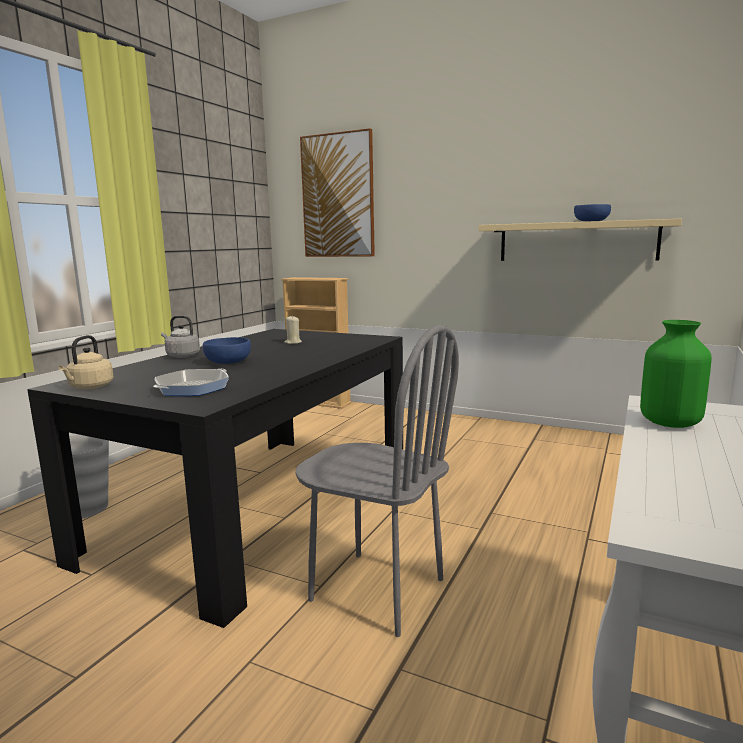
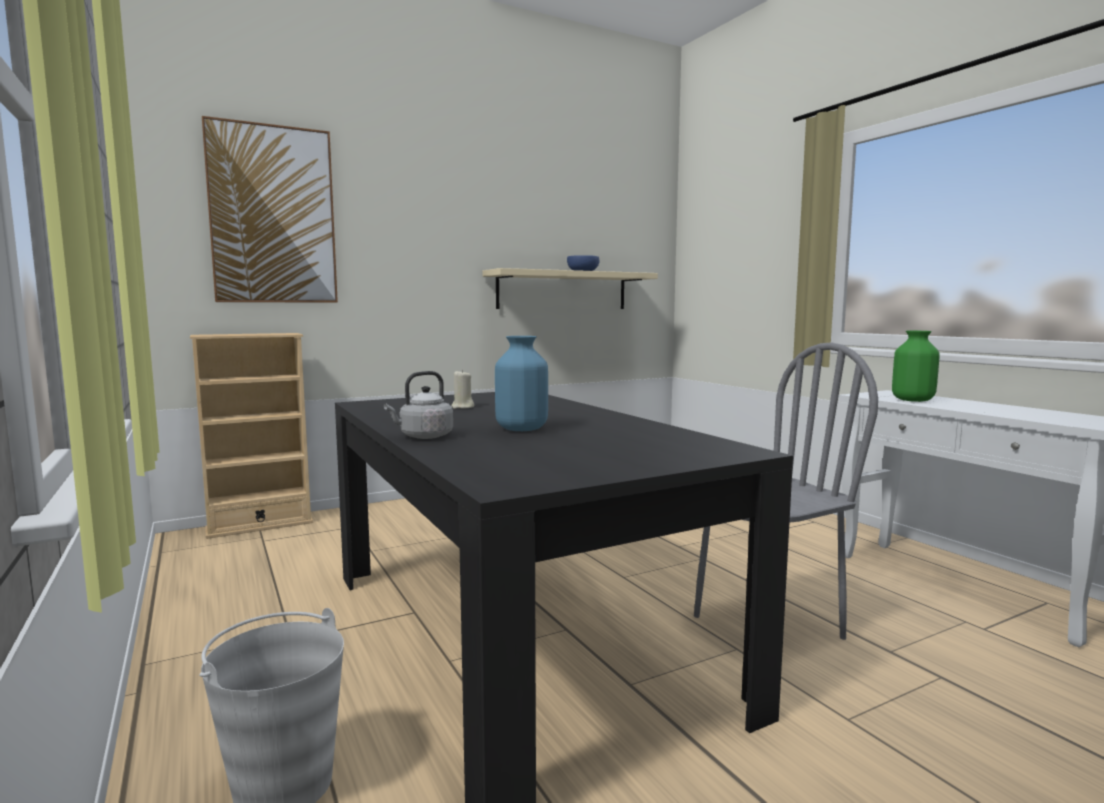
camera: 55 degrees left, 5 degrees down
beige kettle [58,335,114,389] -> none
frying pan [153,369,229,396] -> none
blue bowl [203,337,251,364] -> blue vase [495,336,548,431]

